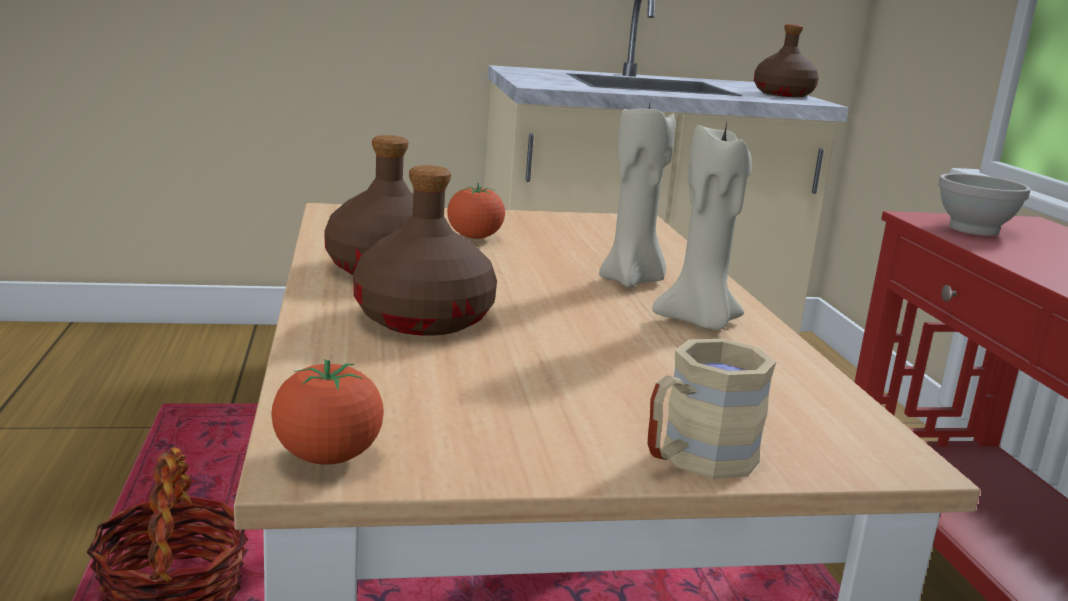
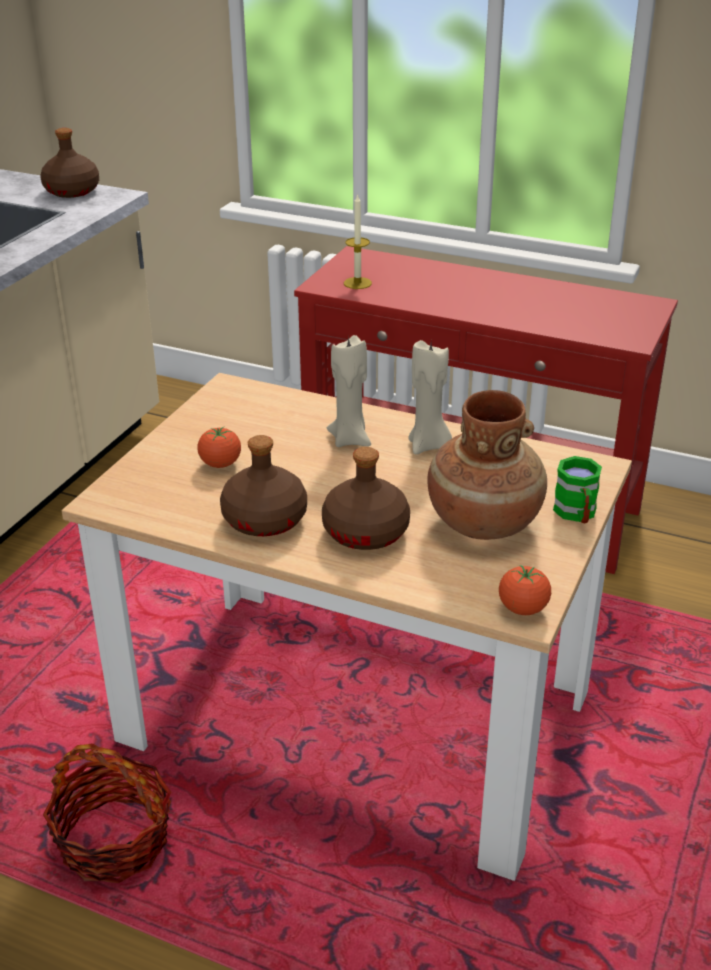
camera: 55 degrees left, 15 degrees up
beige mug [647,339,776,479] -> green mug [553,456,602,523]
white bowl [938,173,1031,236] -> candle [344,193,372,289]
none -> brown vase [428,390,547,540]

